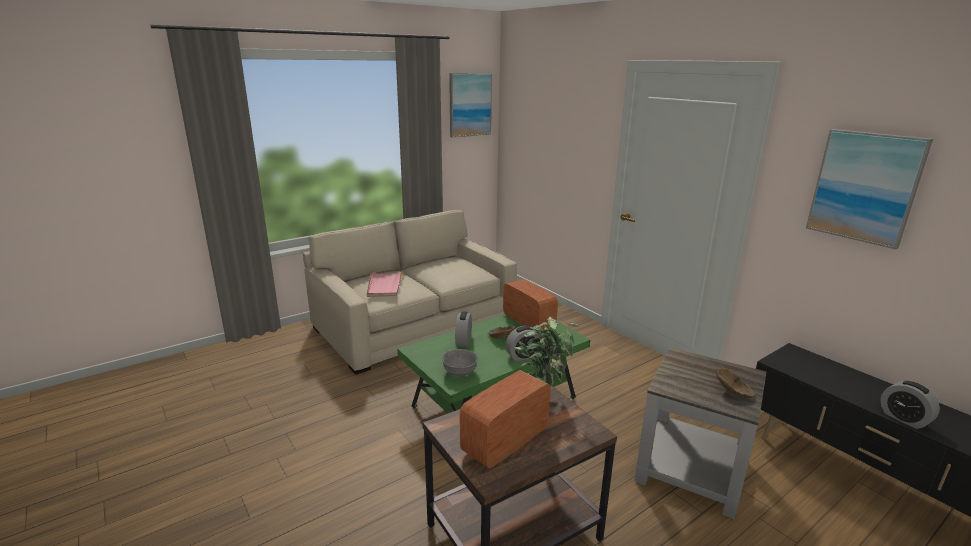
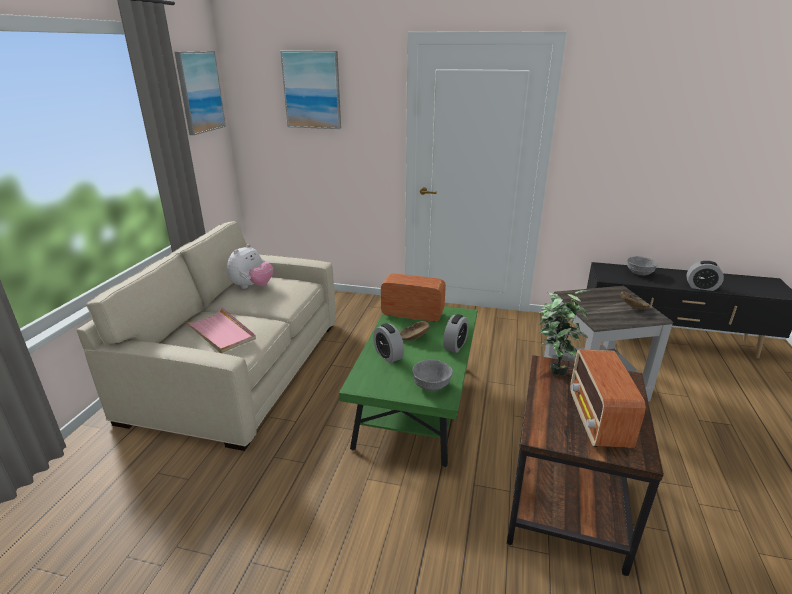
camera: 40 degrees left, 5 degrees up
picture [806,129,933,249] -> picture moved to [280,51,341,129]
none -> plush toy [227,244,273,289]
none -> grey bowl [627,256,658,275]

